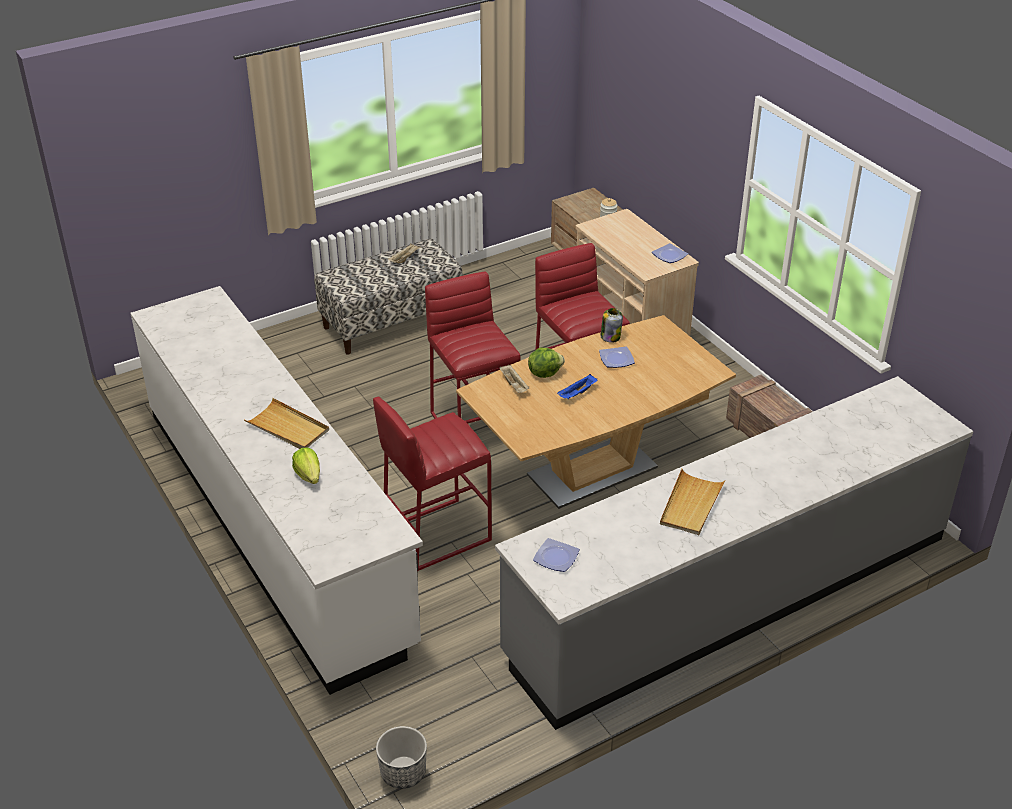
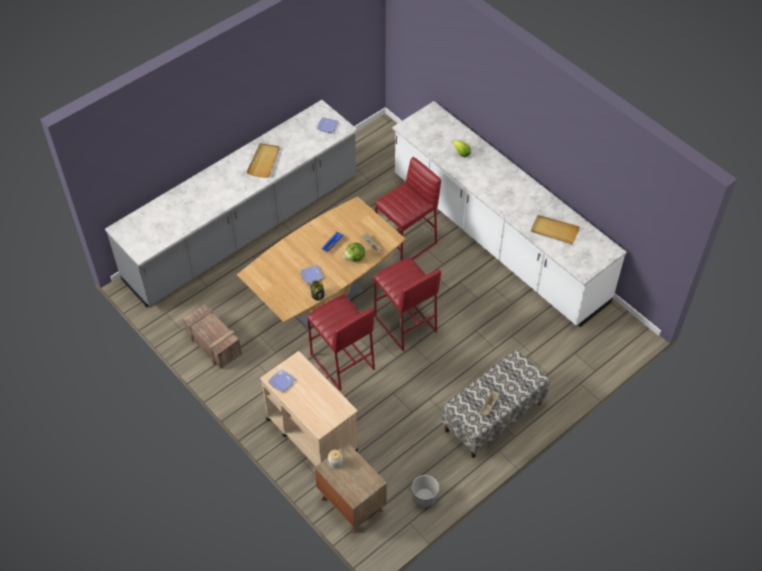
camera: 170 degrees right, 15 degrees up
beige tray [244,398,329,449] -> beige tray moved to [531,215,580,245]
planter [376,726,427,789] -> planter moved to [412,475,439,508]

